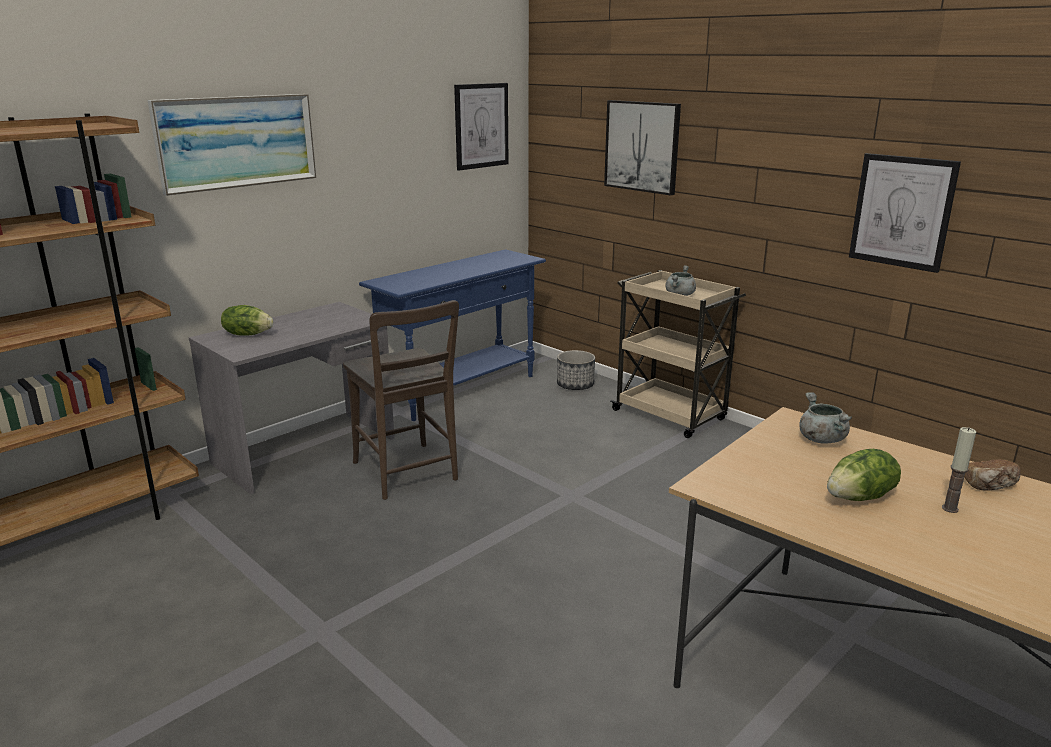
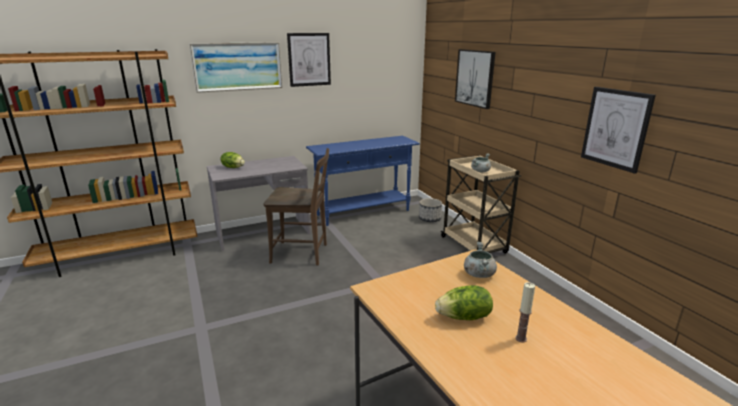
camera: 20 degrees right, 0 degrees up
brown chair [343,300,459,500] -> brown chair turned 75 degrees counterclockwise [263,148,329,265]
picture [454,83,508,171] -> picture moved to [287,33,331,87]
bread [964,459,1021,491] -> none

